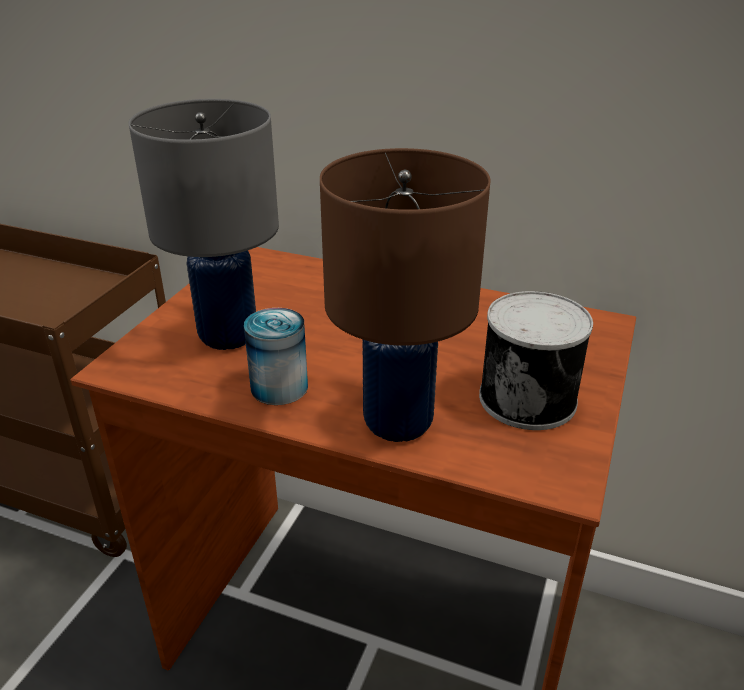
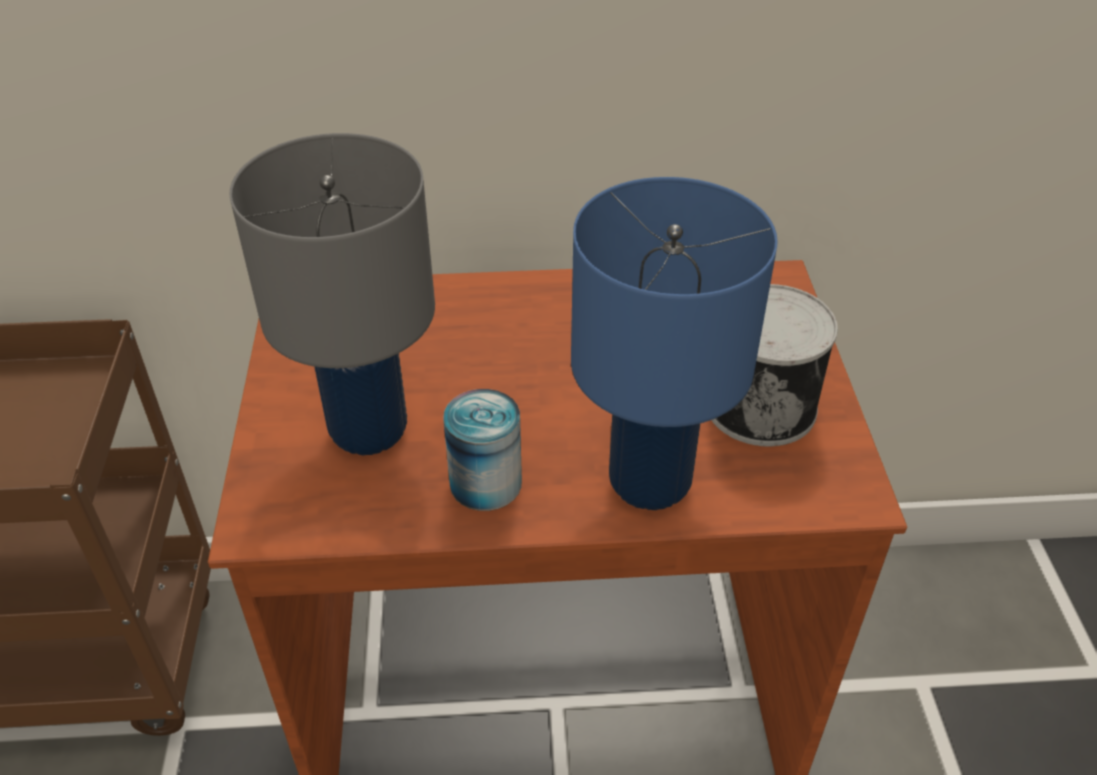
camera: 25 degrees left, 10 degrees up
brown table lamp [320,148,490,442] -> blue table lamp [571,177,777,510]

